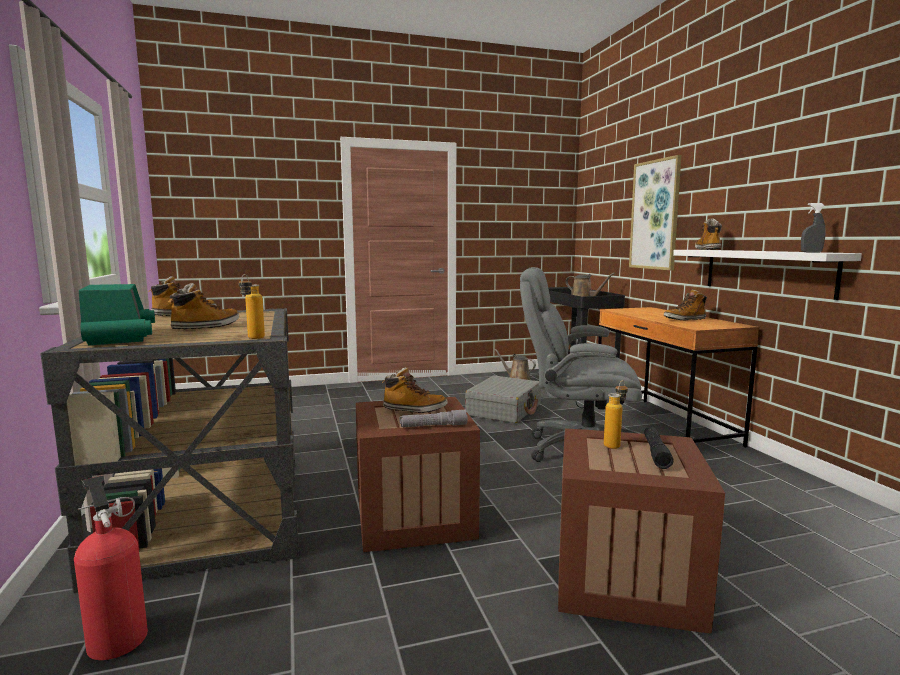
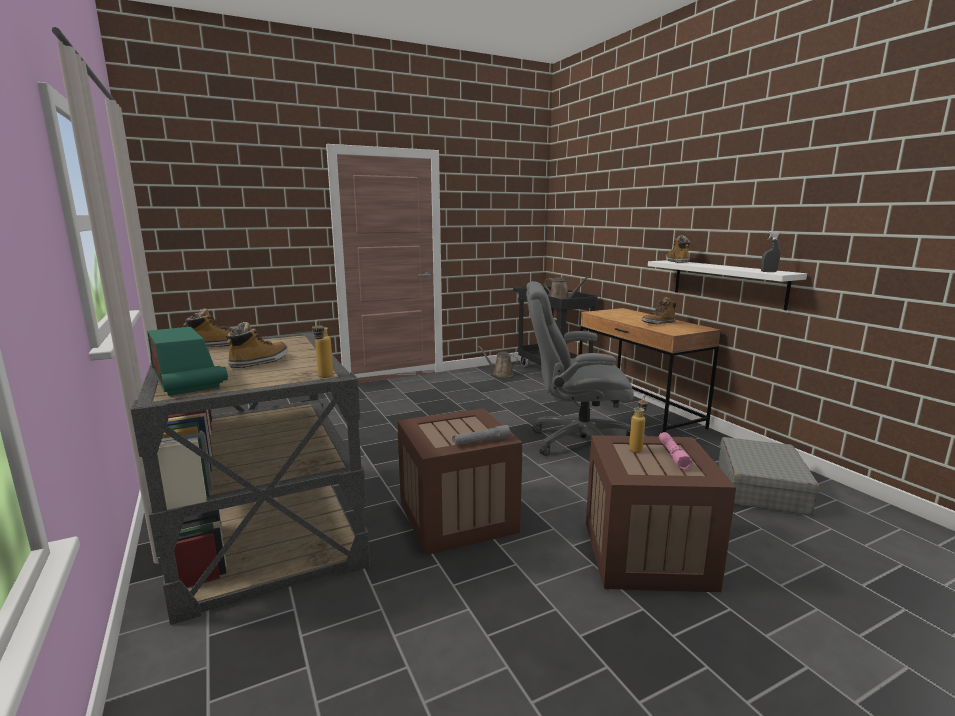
camera: 10 degrees left, 5 degrees up
fire extinguisher [74,476,148,660] -> none
boot [382,367,447,413] -> none
grey suitcase [465,375,541,423] -> grey suitcase moved to [719,437,819,516]
picture [629,155,681,270] -> none
black flashlight [644,427,673,469] -> pink flashlight [659,432,692,470]

